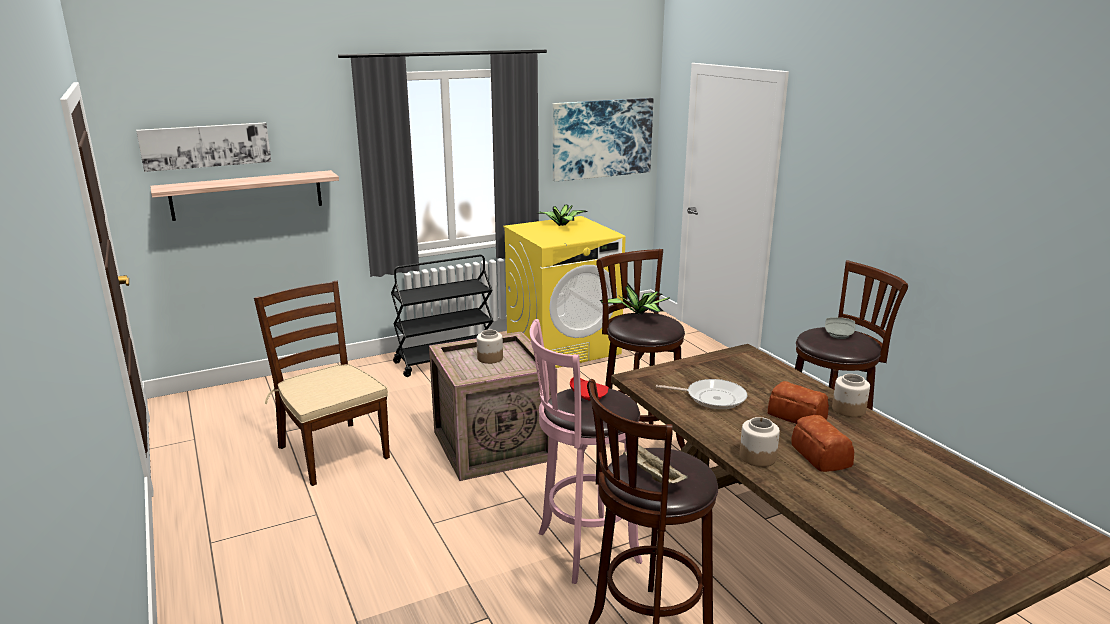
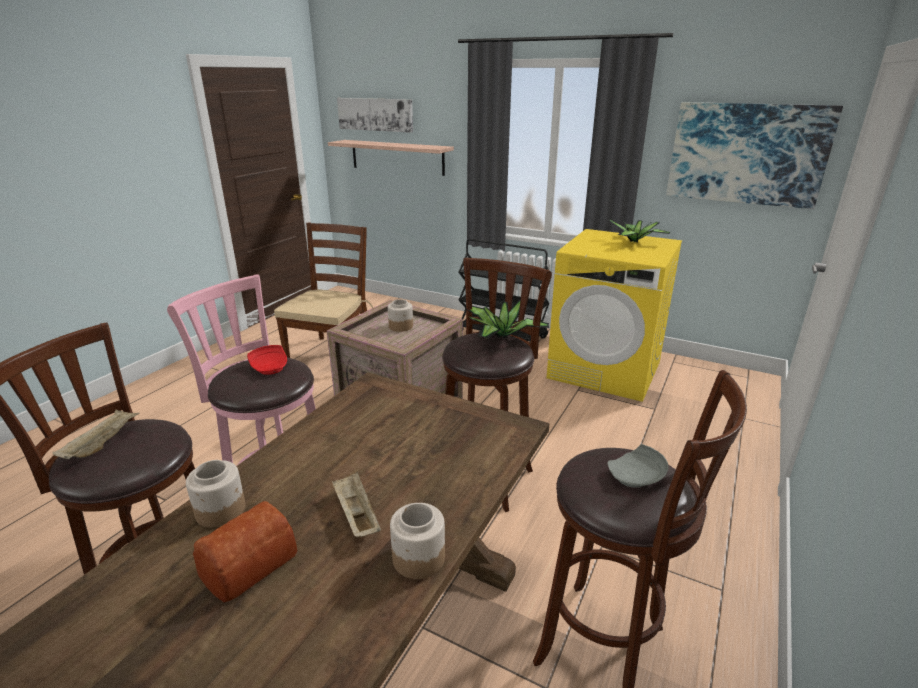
camera: 55 degrees right, 5 degrees up
frying pan [656,379,747,409] -> none
bread [768,381,829,424] -> beige tray [332,472,381,537]

